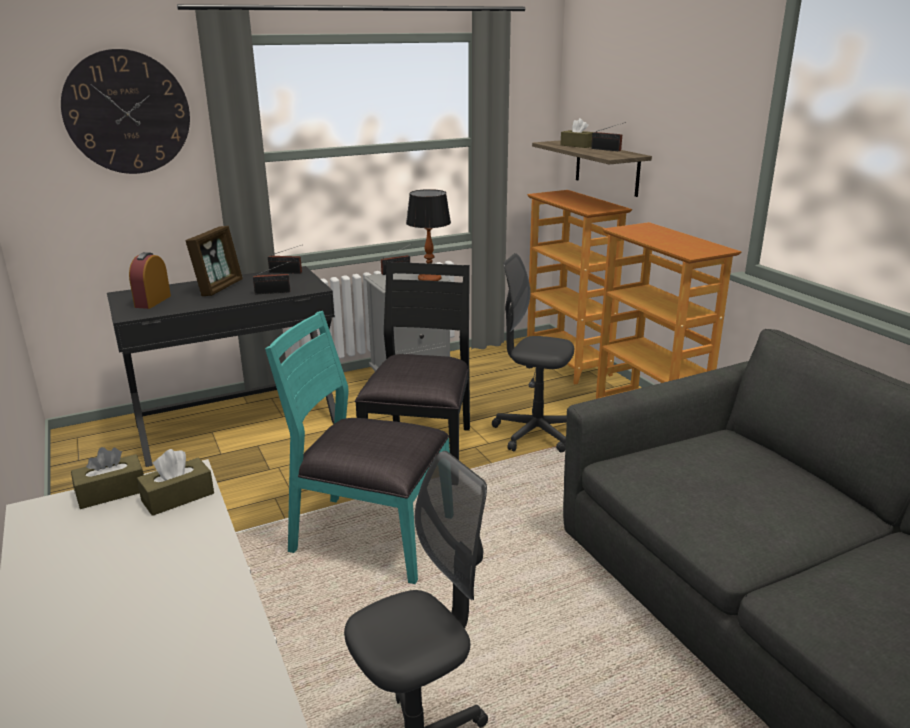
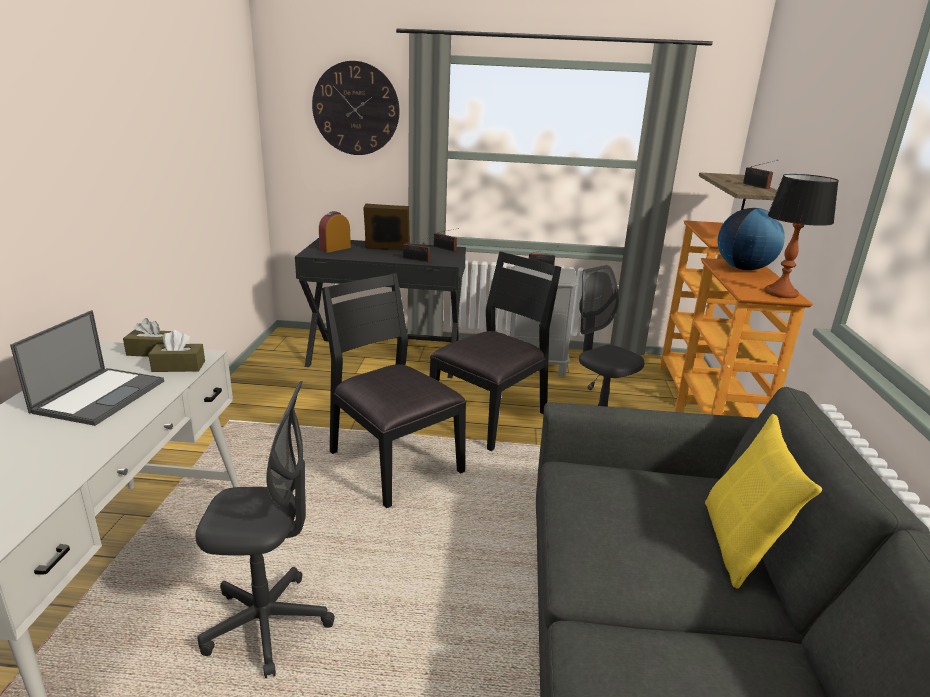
camera: 30 degrees right, 0 degrees up
picture frame [185,226,243,296] -> picture frame turned 135 degrees counterclockwise [363,204,410,250]
turquoise chair [265,311,450,584] -> black chair [322,273,467,508]
table lamp [406,189,451,281] -> table lamp moved to [764,174,839,298]
brown tissue box [560,118,594,148] -> none
none -> laptop [10,310,164,426]
none -> yellow pillow [705,414,822,588]
none -> globe [717,208,785,270]

